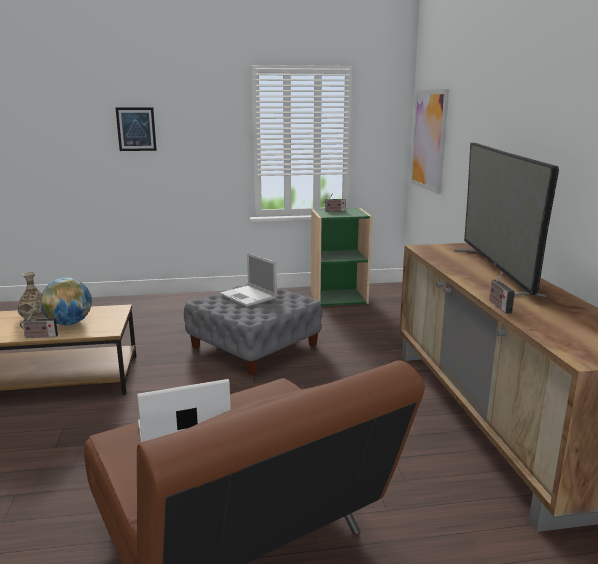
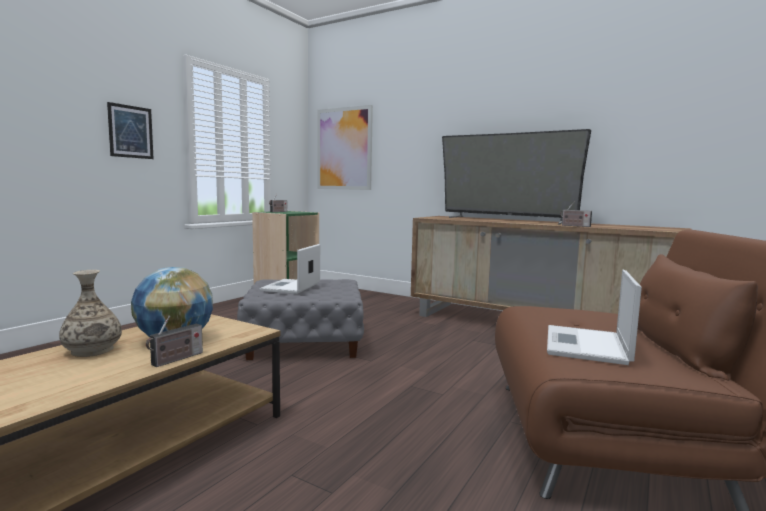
camera: 50 degrees left, 10 degrees down
picture [115,107,157,151] -> picture moved to [107,102,154,159]
laptop [220,253,277,306] -> laptop turned 105 degrees clockwise [260,244,320,294]

